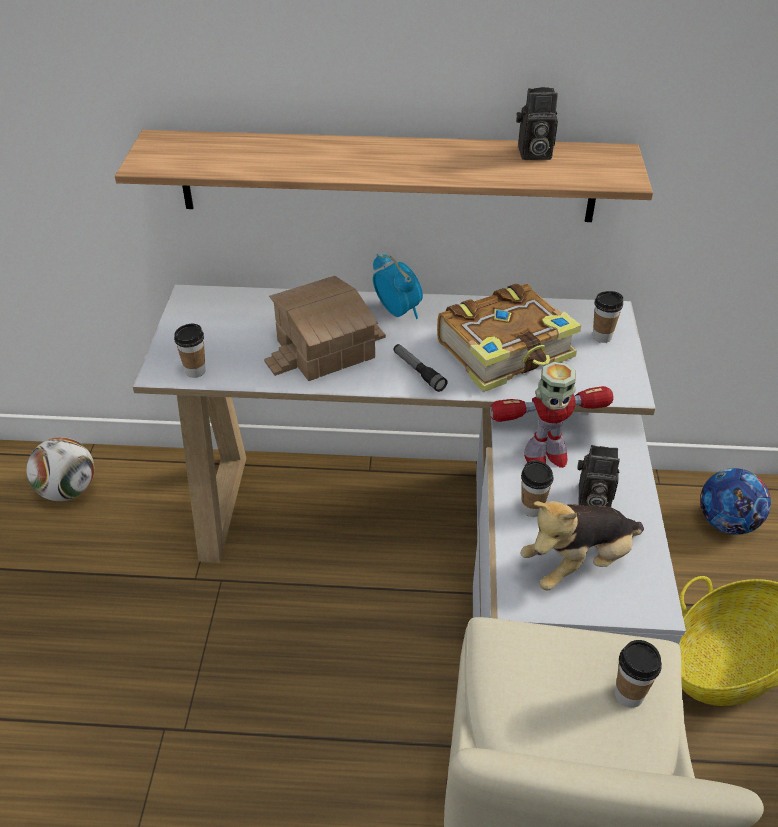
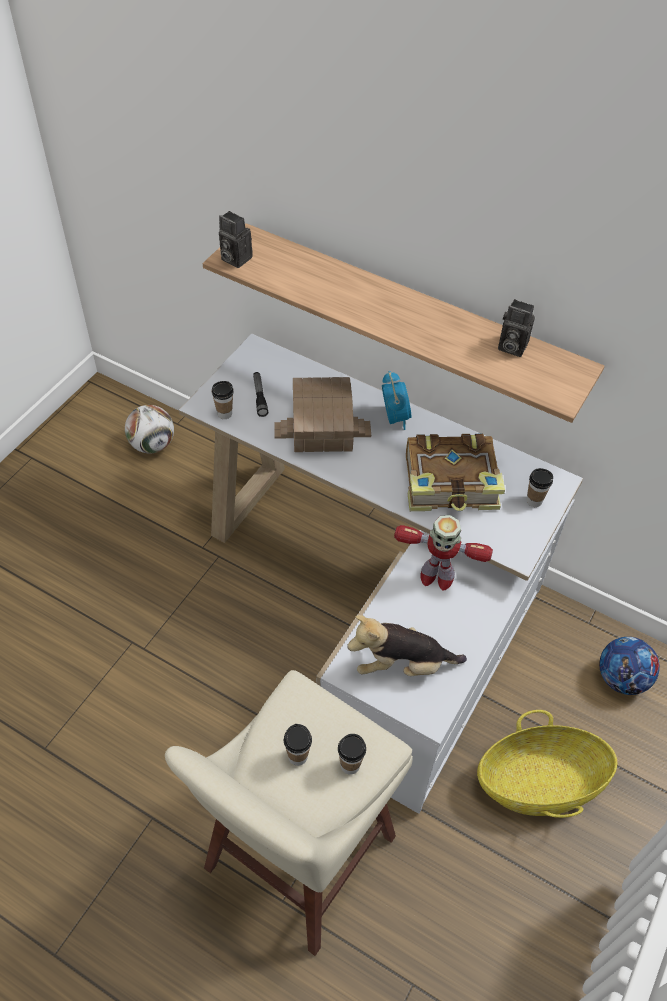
camera: 25 degrees right, 10 degrees up
flashlight [393,344,448,392] -> flashlight moved to [253,372,268,417]
cup [521,460,554,517] -> cup moved to [284,724,312,766]
camera [578,445,620,507] -> camera moved to [219,211,252,268]

